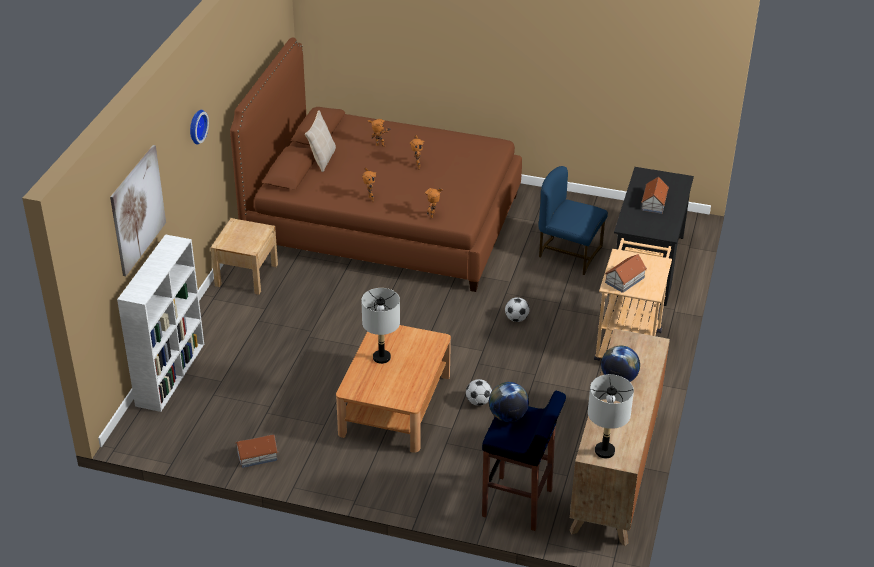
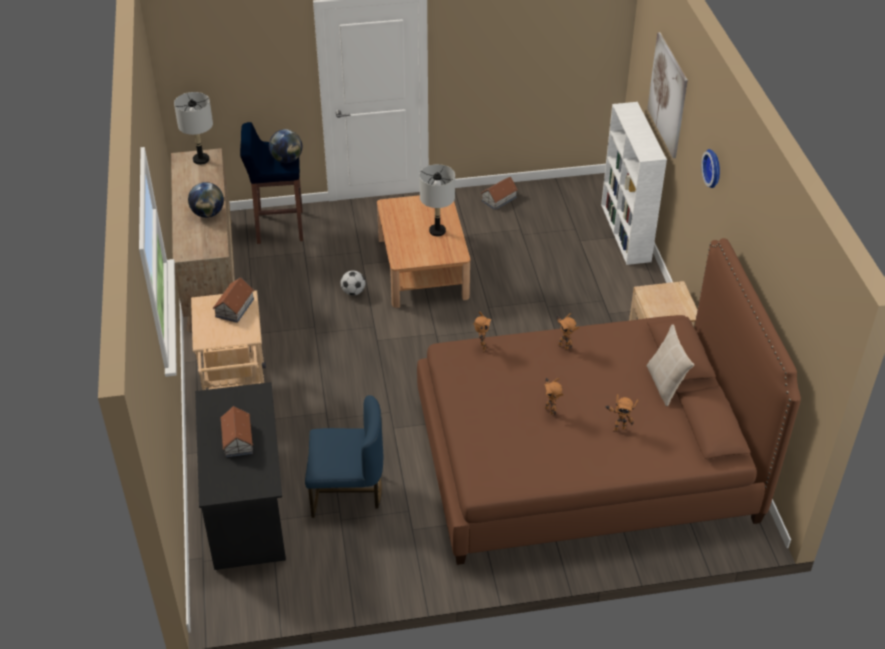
camera: 155 degrees right, 5 degrees up
football [505,297,530,322] -> none

